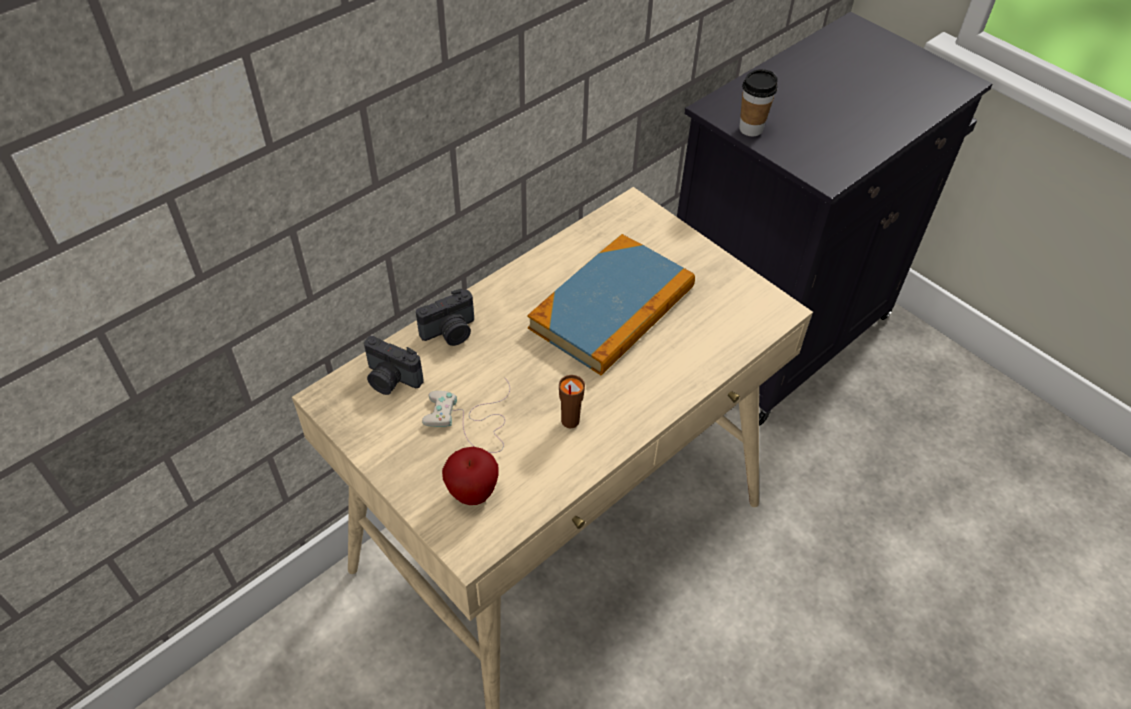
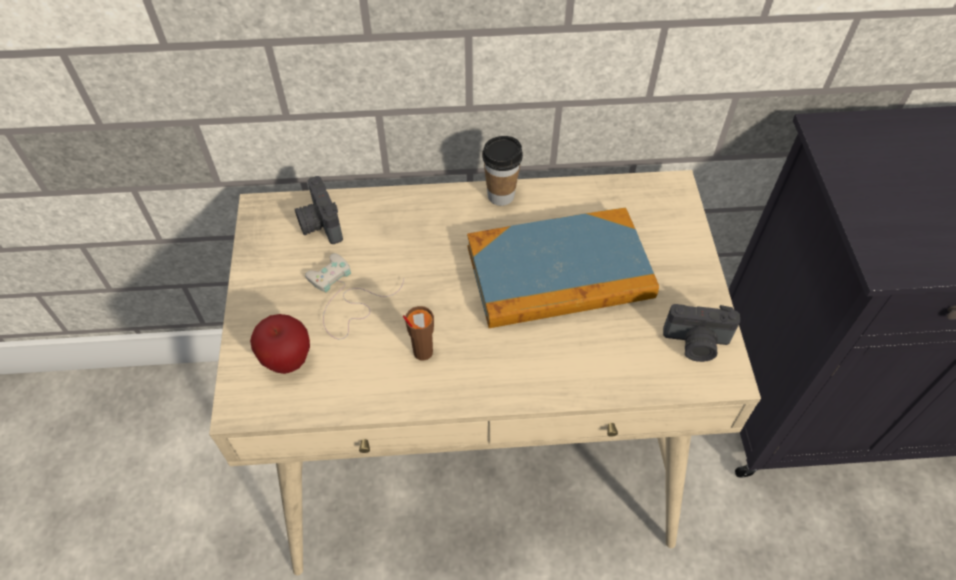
camera: 40 degrees right, 5 degrees up
camera [416,289,474,346] -> camera moved to [663,304,740,362]
cup [739,69,778,136] -> cup moved to [482,136,523,206]

